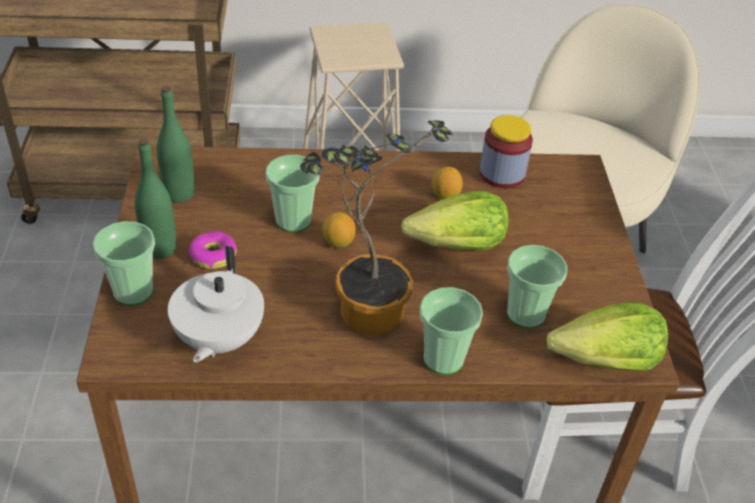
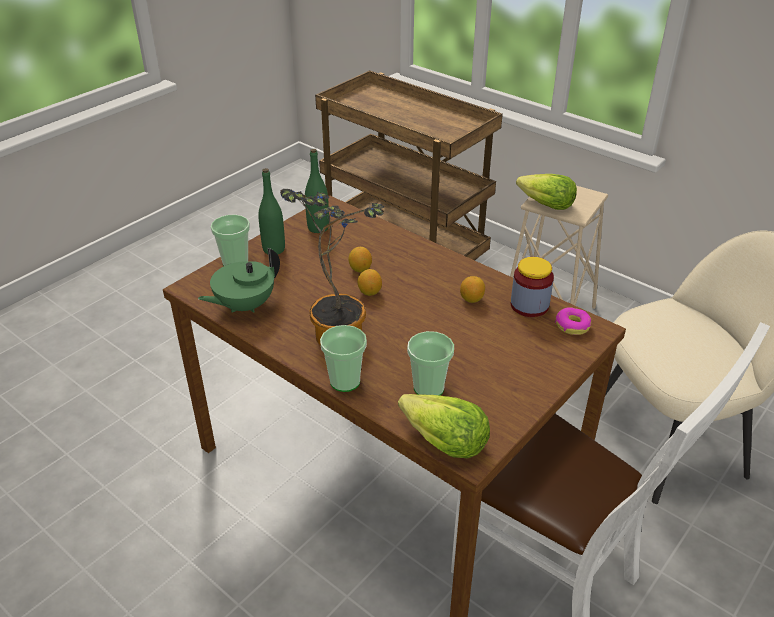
camera: 45 degrees right, 5 degrees down
white teapot [168,246,264,363] -> green teapot [198,248,280,313]
donut [189,231,237,269] -> donut moved to [555,307,591,335]
cup [266,155,320,232] -> lemon [348,247,372,272]
lettuce [401,191,509,251] -> lettuce moved to [516,174,577,210]

